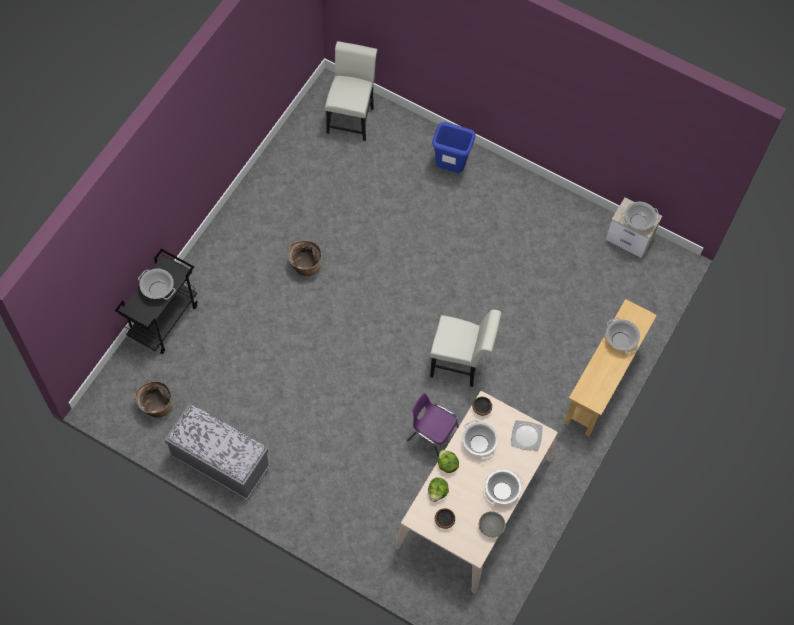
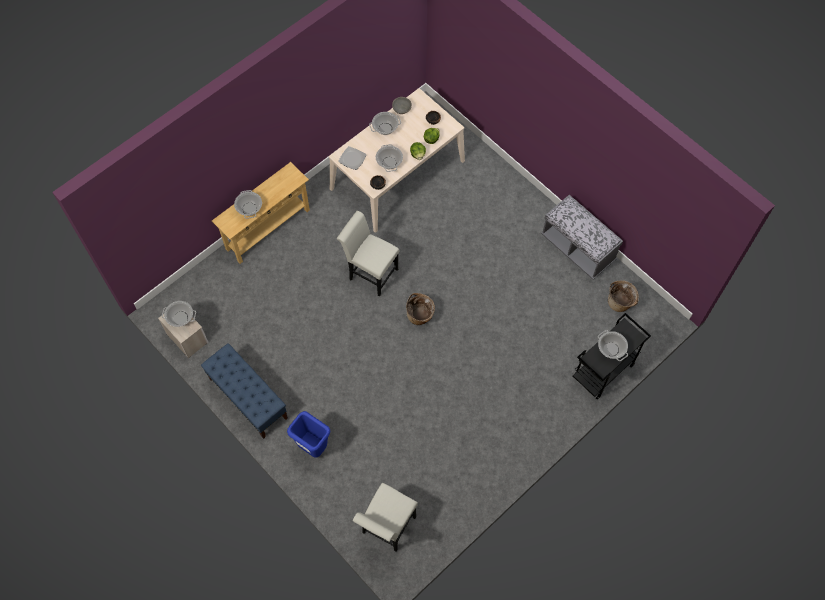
camera: 160 degrees left, 0 degrees up
basket [288,241,322,276] -> basket moved to [406,293,435,325]
purple chair [407,393,459,458] -> none
none -> blue bench [201,343,288,439]

